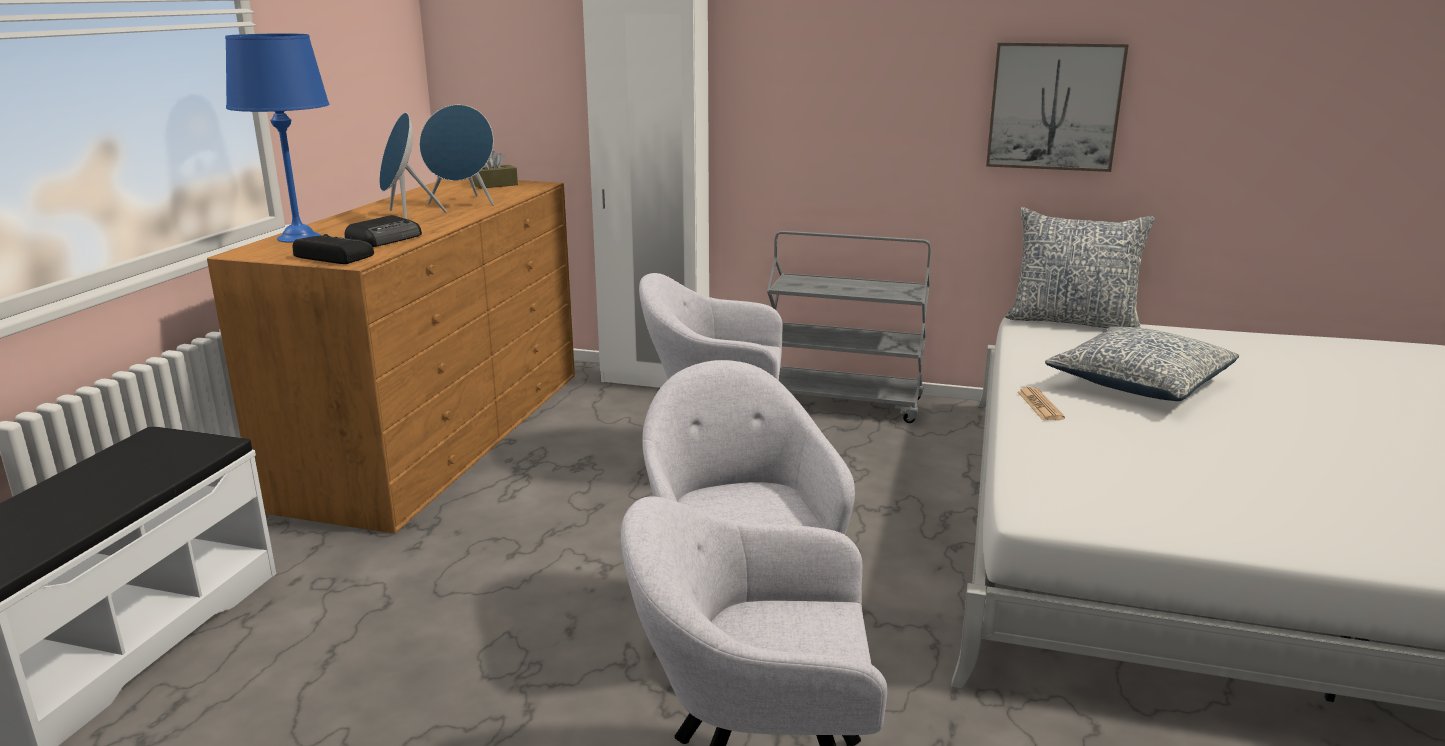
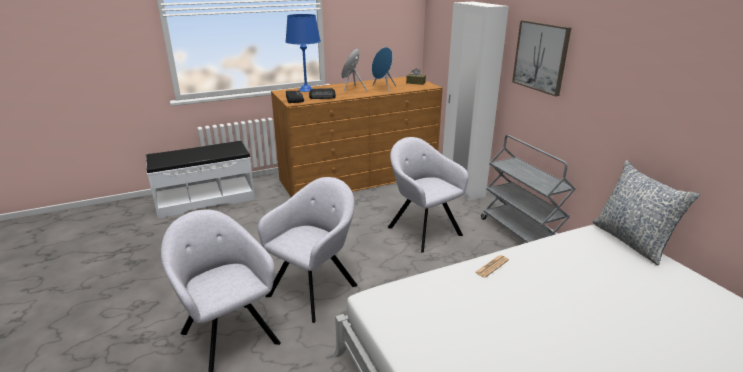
camera: 50 degrees right, 5 degrees up
picture [986,42,1129,172] -> picture moved to [512,20,571,96]
pillow [1045,326,1239,401] -> none

